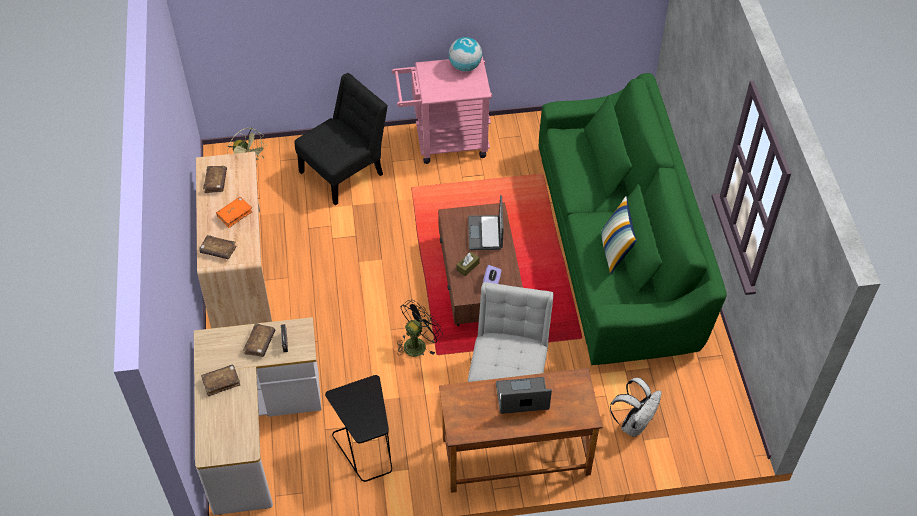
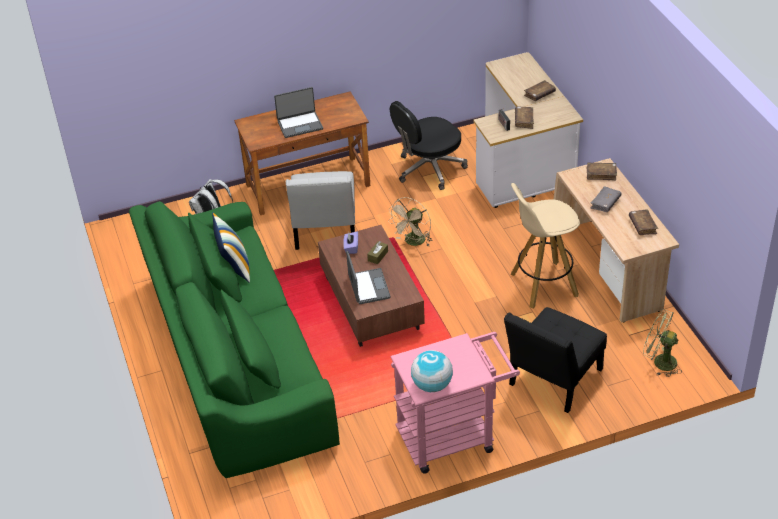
camera: 170 degrees right, 10 degrees down
orange book [216,197,252,228] -> grey book [590,186,621,212]
black side table [325,375,392,482] -> black office chair [390,101,468,190]
black fan [397,300,443,357] -> beige fan [388,197,432,246]
none -> beige stool [511,183,580,309]

